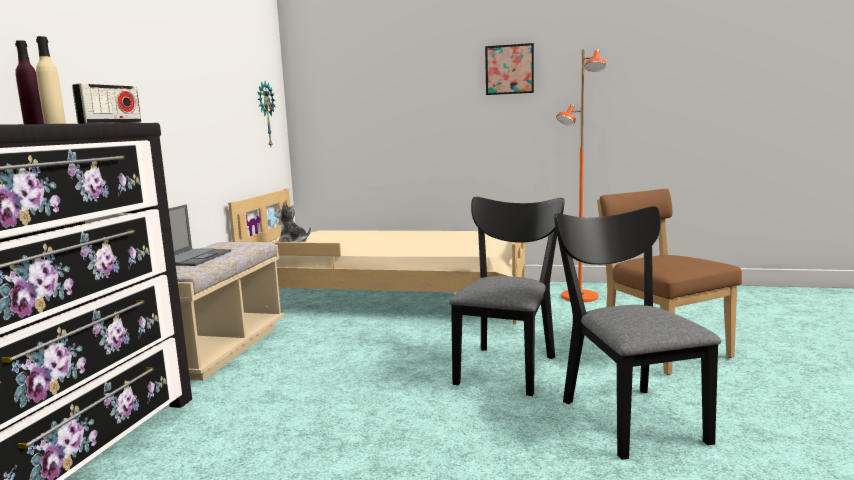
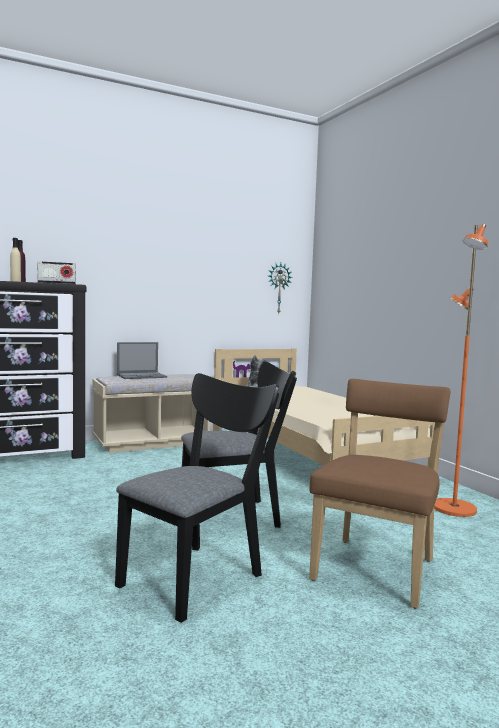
camera: 50 degrees right, 5 degrees down
picture [485,43,534,95] -> none

